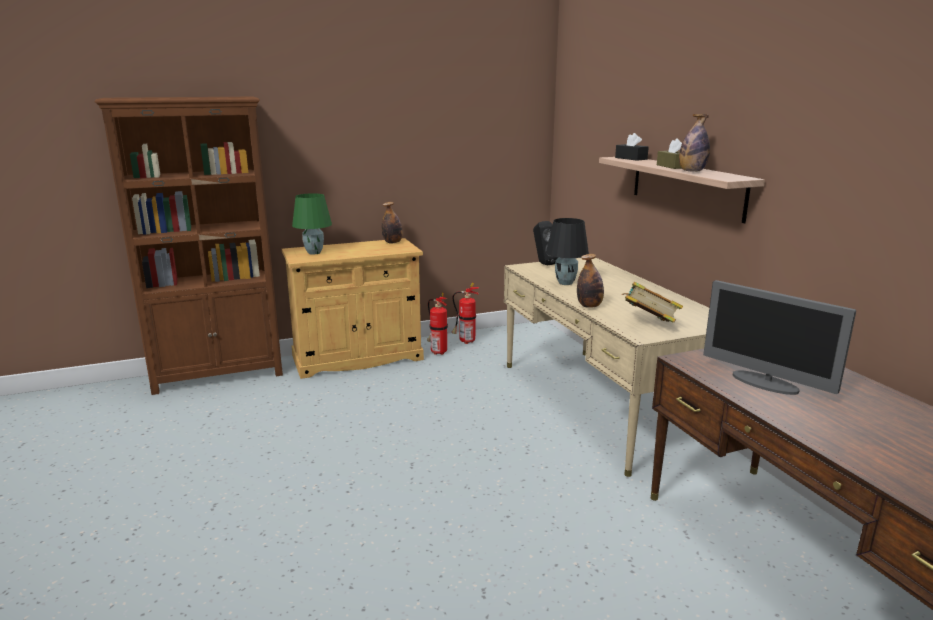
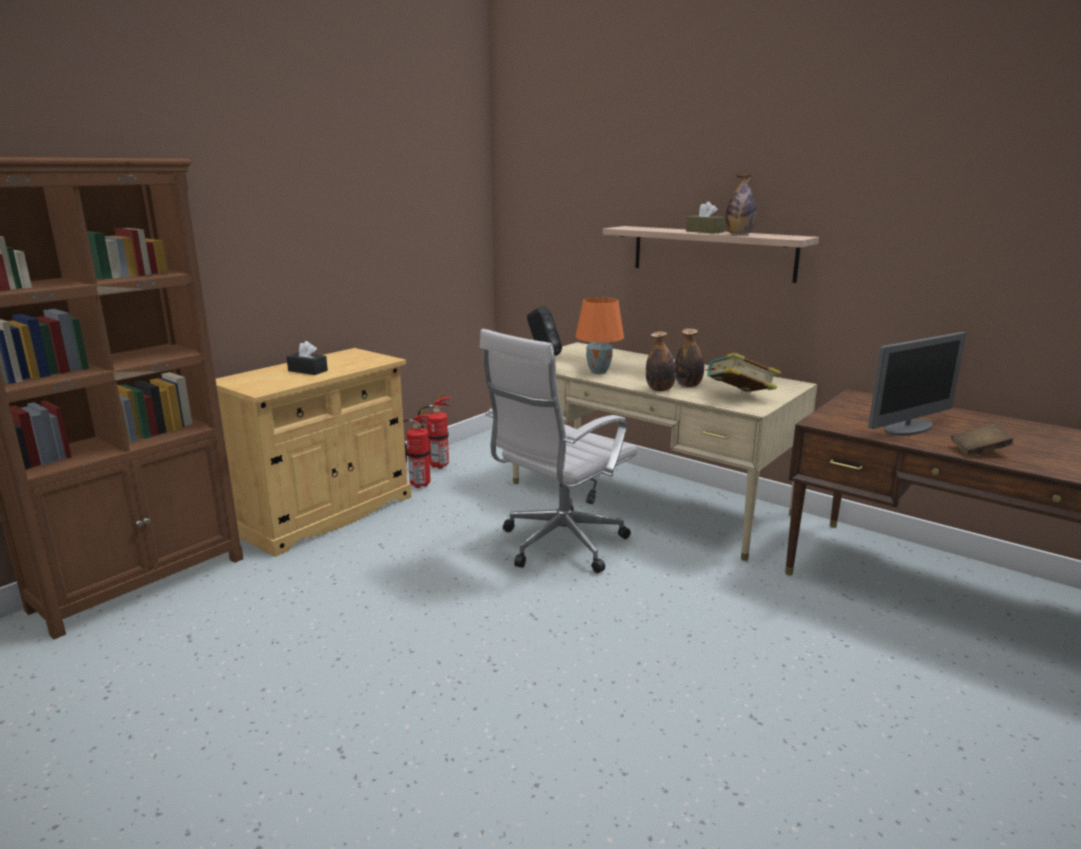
camera: 30 degrees left, 0 degrees up
green table lamp [292,193,332,255] -> none
bottle [382,202,403,244] -> bottle moved to [675,328,704,387]
black table lamp [546,218,589,285] -> orange table lamp [575,297,624,374]
black tissue box [615,133,649,161] -> black tissue box moved to [286,341,328,375]
monitor [703,280,856,395] -> monitor turned 45 degrees counterclockwise [868,332,966,436]
none -> white office chair [479,329,638,573]
none -> brown book [951,423,1014,456]

